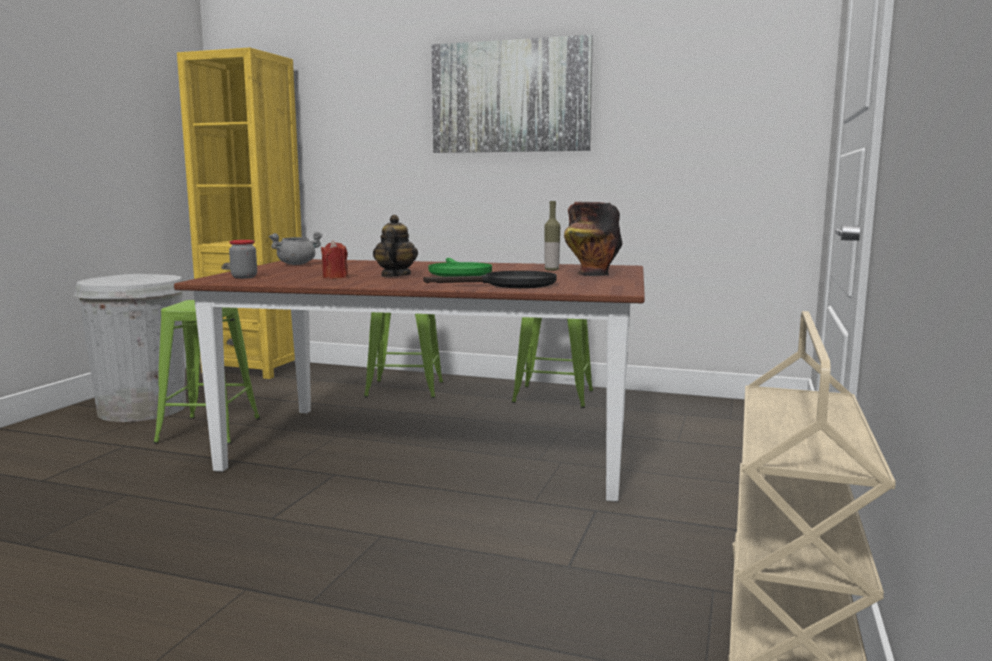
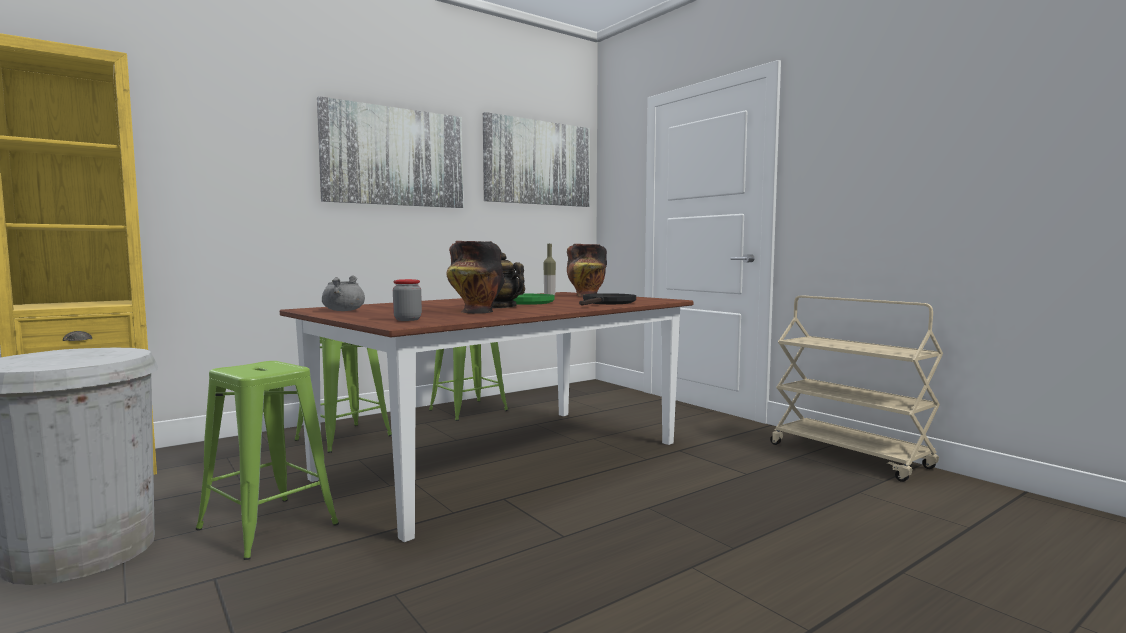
camera: 55 degrees left, 5 degrees down
red candle [321,240,348,279] -> vase [446,241,505,314]
none -> picture [483,112,590,207]

